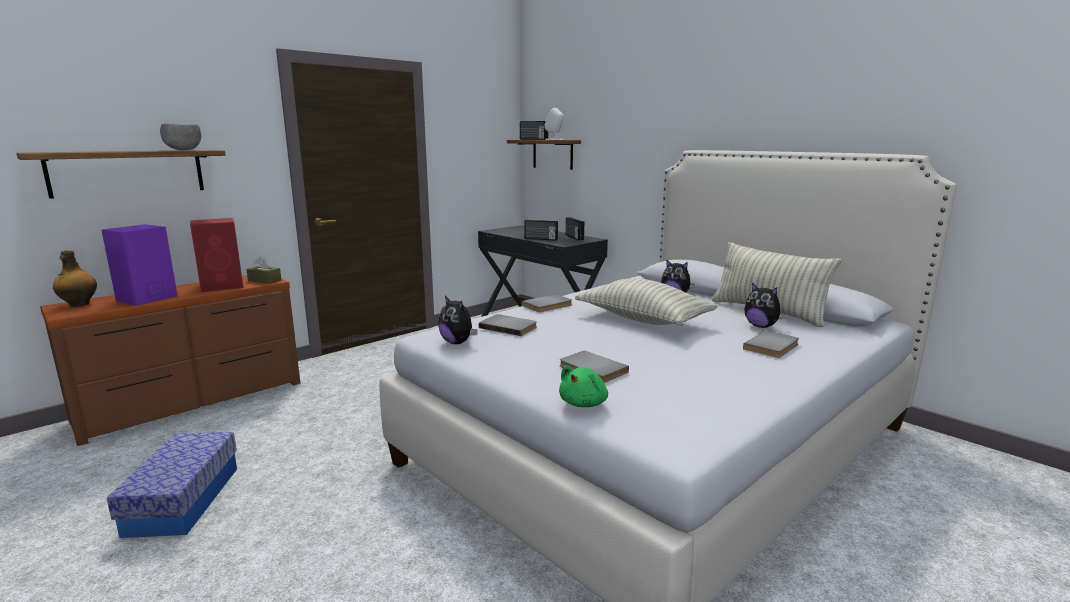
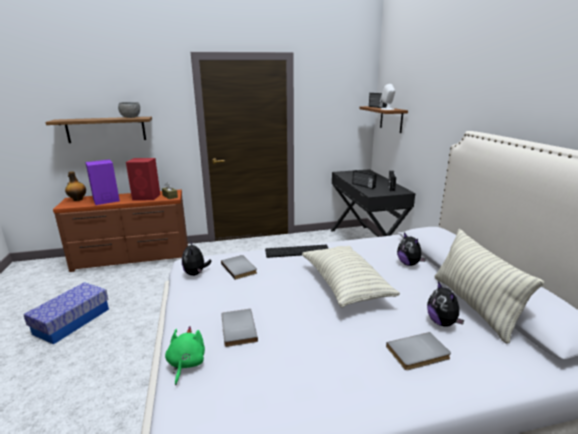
camera: 30 degrees right, 5 degrees up
grey book [522,294,572,312] -> keyboard [265,245,328,258]
green plush toy [559,366,608,407] -> green plush toy turned 120 degrees clockwise [165,326,205,385]

